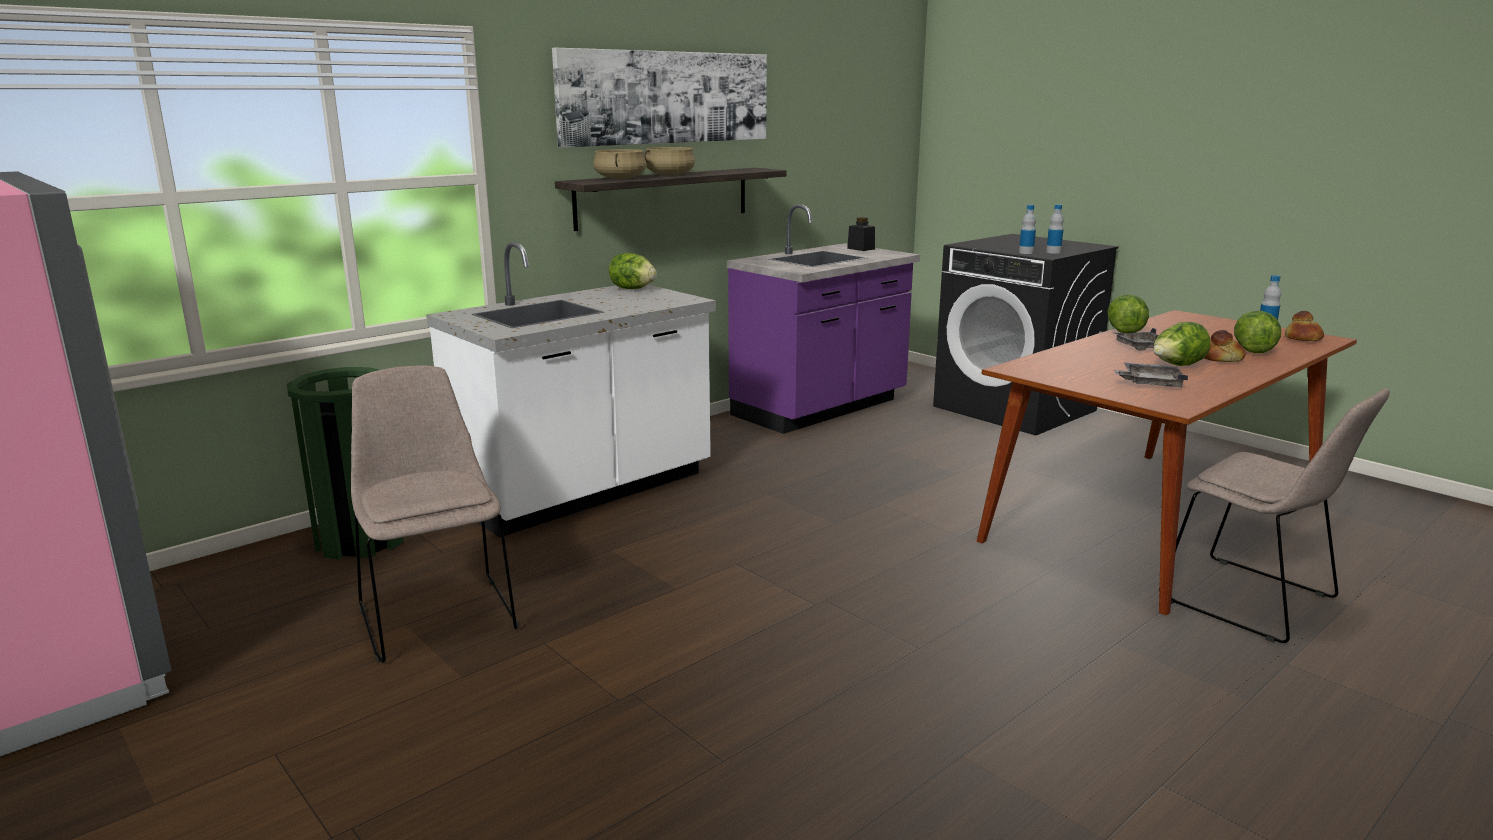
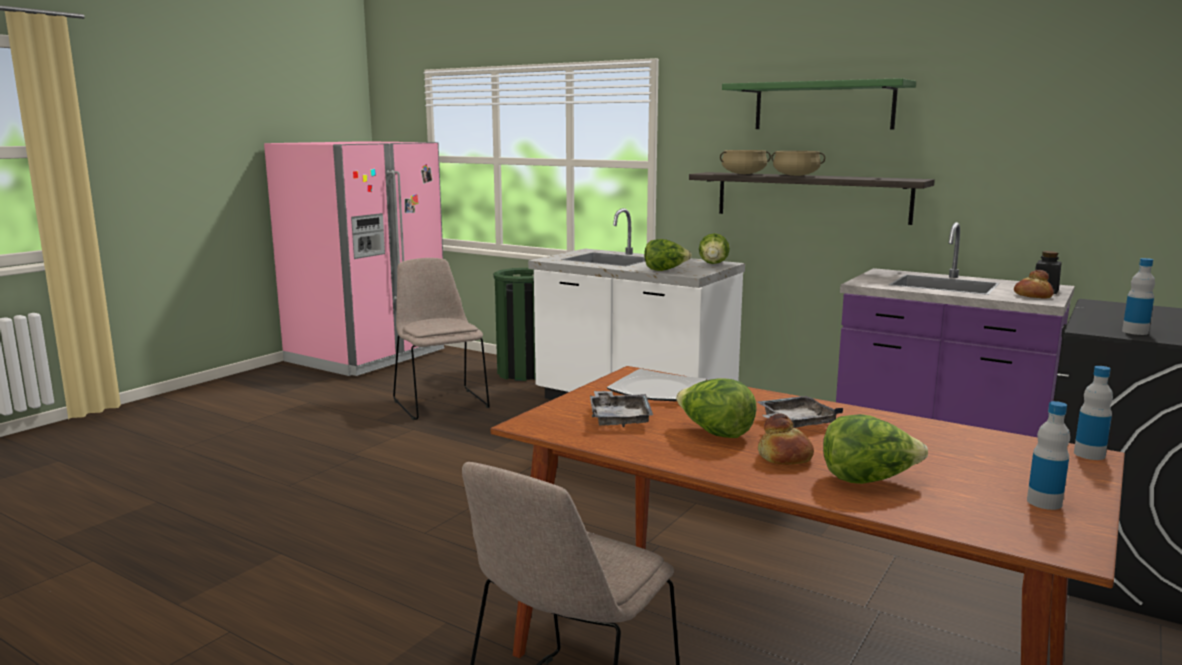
camera: 75 degrees right, 5 degrees down
beige chair [351,365,518,663] -> beige chair turned 75 degrees counterclockwise [393,258,490,420]
picture [552,48,767,148] -> green shelf [722,78,916,129]
bottle [1019,205,1036,254] -> bottle moved to [1074,366,1113,460]
lettuce [1107,294,1149,333] -> lettuce moved to [644,239,692,271]
bread [1285,311,1324,341] -> bread moved to [1014,270,1054,299]
none -> plate [607,369,706,401]

